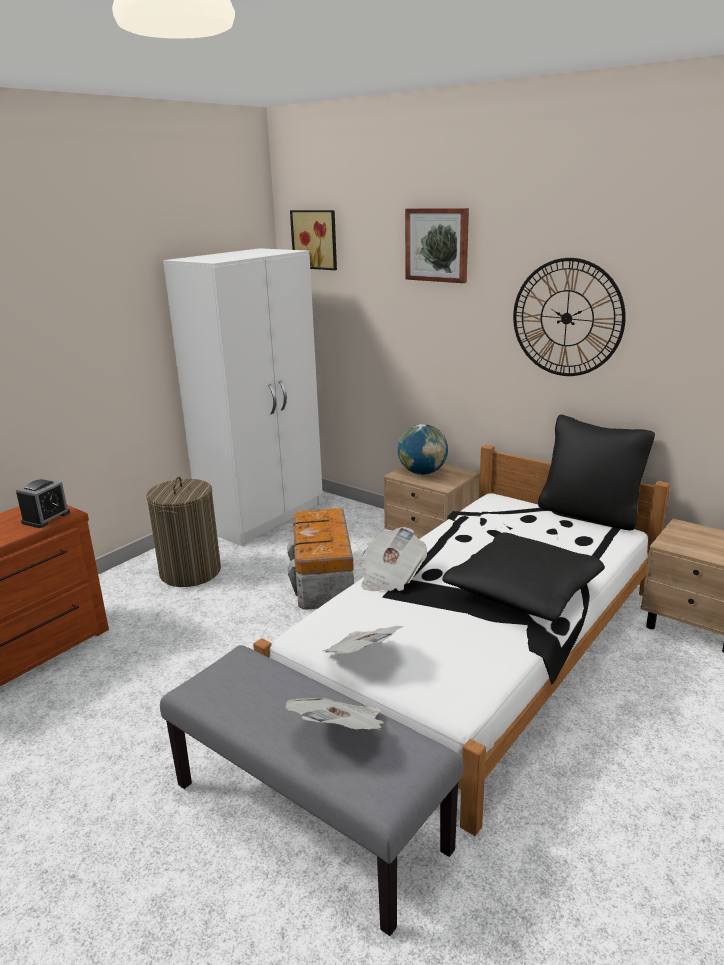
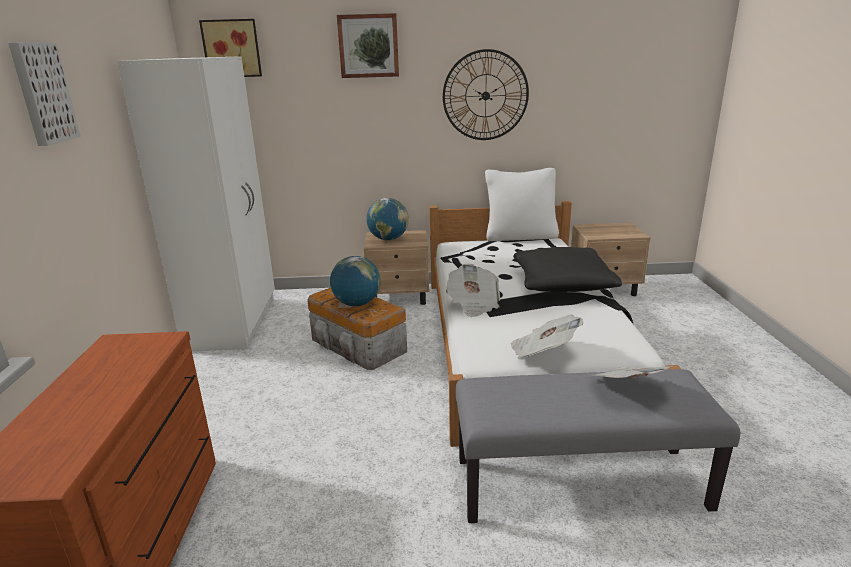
camera: 40 degrees left, 0 degrees up
alarm clock [16,478,70,528] -> none
laundry basket [146,477,221,587] -> none
black pillow [538,414,655,530] -> white pillow [485,168,559,241]
none -> picture [8,43,81,146]
none -> globe [330,256,381,306]

